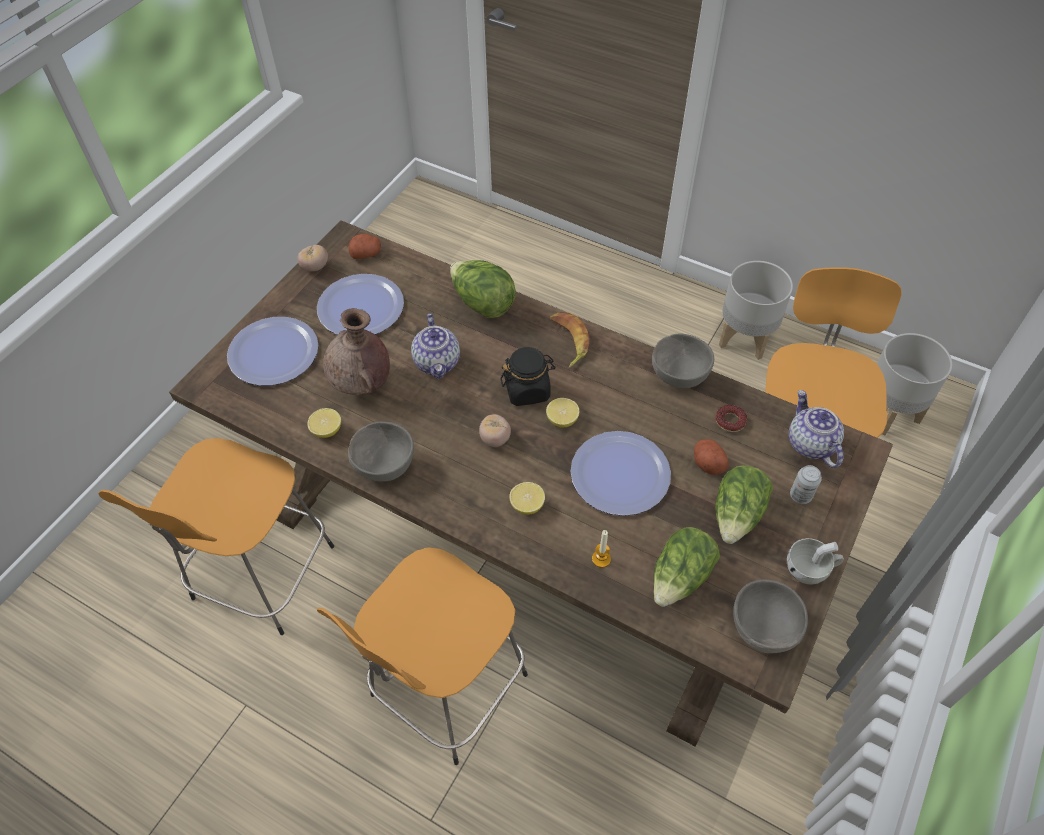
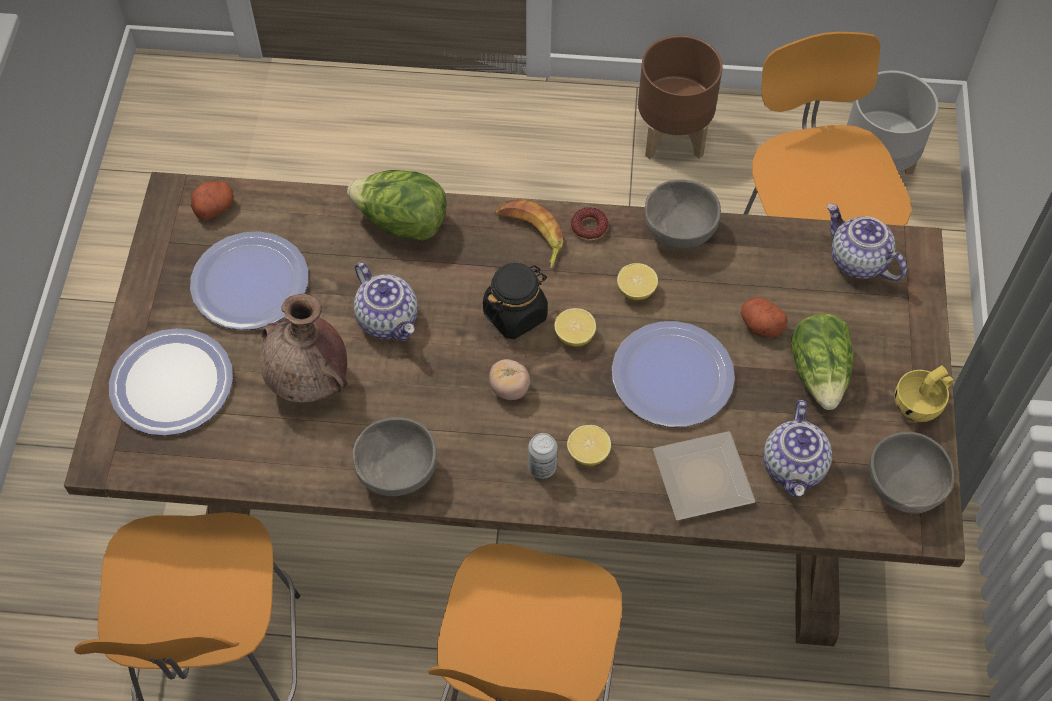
camera: 25 degrees left, 5 degrees up
tomato [297,245,328,271] -> none
lemon [307,408,341,438] -> lemon moved to [617,263,658,300]
candle [592,530,611,568] -> plate [653,431,755,520]
lettuce [653,527,720,607] -> teapot [763,400,832,497]
donut [715,405,747,432] -> donut moved to [571,207,608,241]
grey planter [719,261,793,360] -> brown planter [638,35,723,159]
white cup [787,538,844,584] -> yellow cup [895,365,954,422]
can [790,465,822,504] -> can moved to [528,433,557,479]

